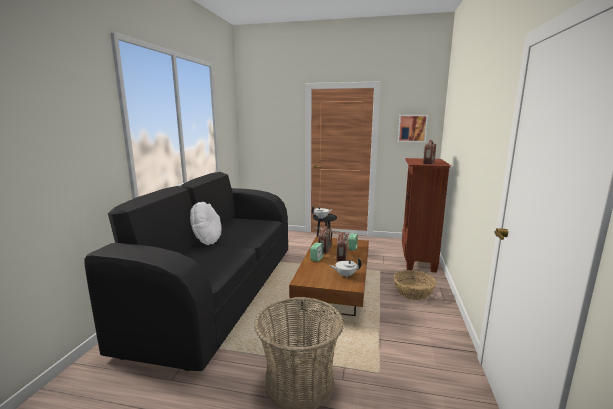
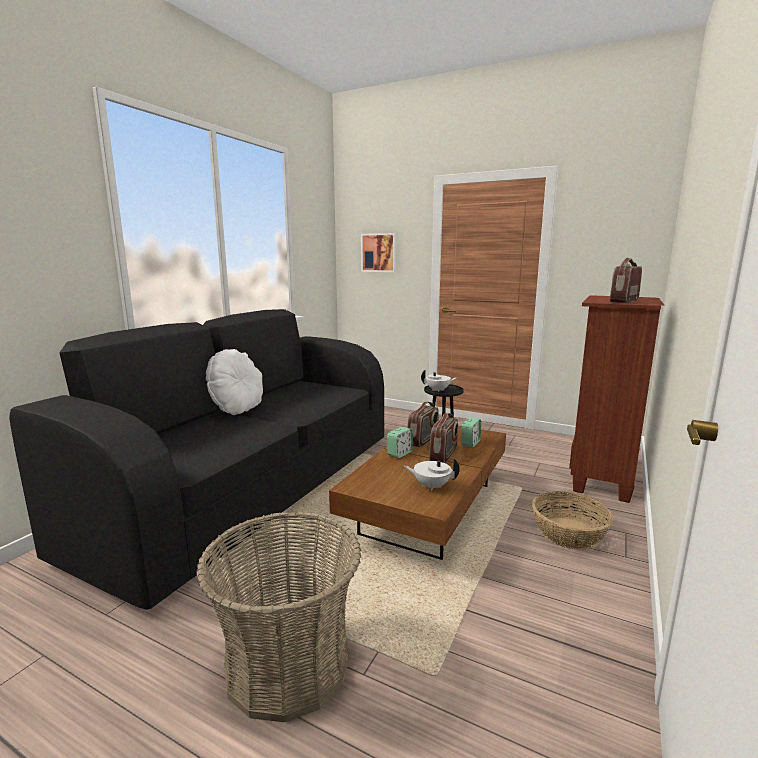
camera: 15 degrees right, 0 degrees up
picture [398,115,428,142] -> picture moved to [361,233,397,272]

